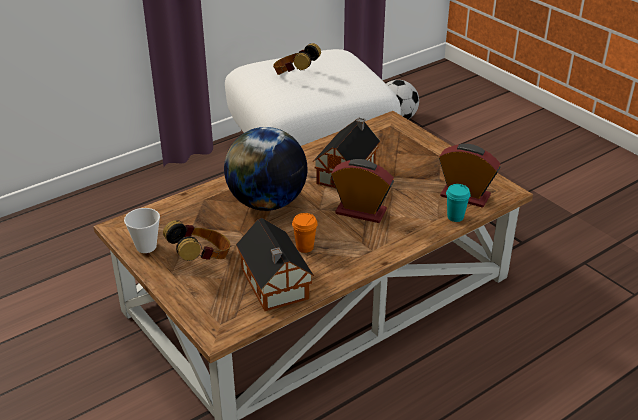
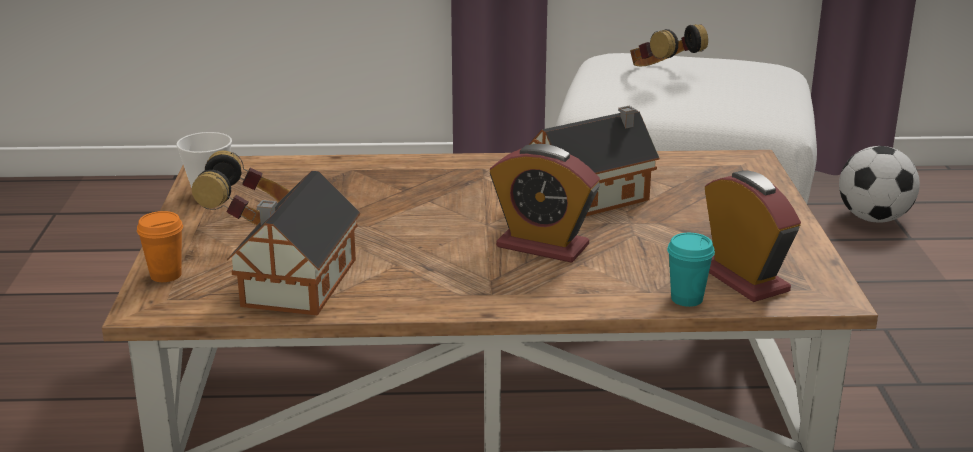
camera: 35 degrees right, 10 degrees down
globe [224,127,308,211] -> none
orange cup [292,213,318,253] -> orange cup moved to [137,211,183,282]
alarm clock [331,159,394,223] -> alarm clock turned 150 degrees clockwise [490,144,600,263]

